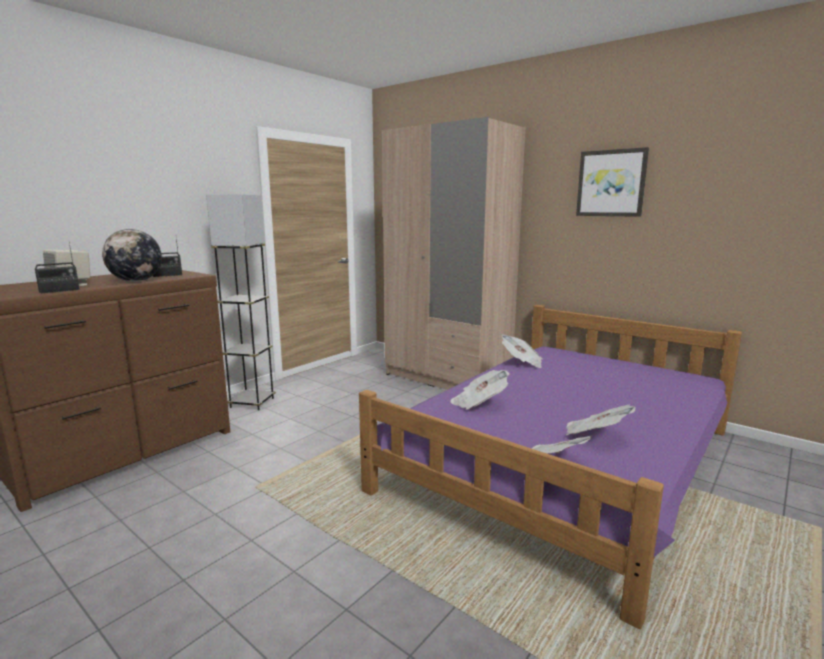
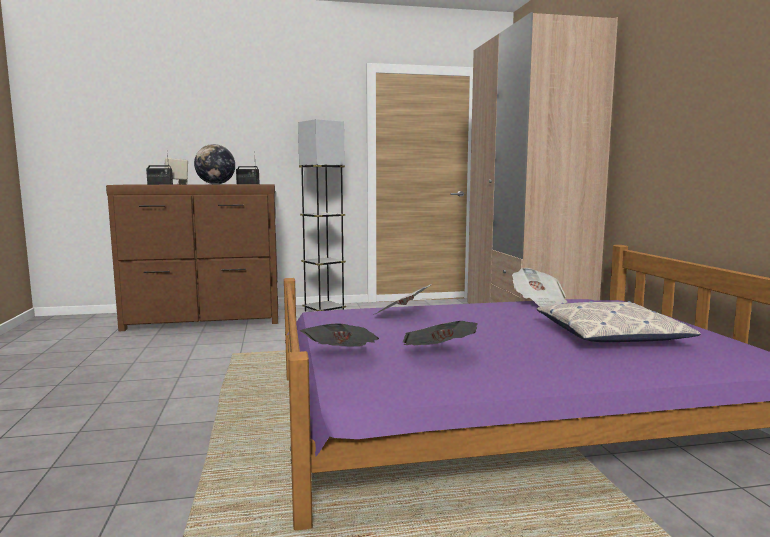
camera: 40 degrees right, 5 degrees down
picture [576,147,649,217] -> none
none -> pillow [537,301,701,342]

